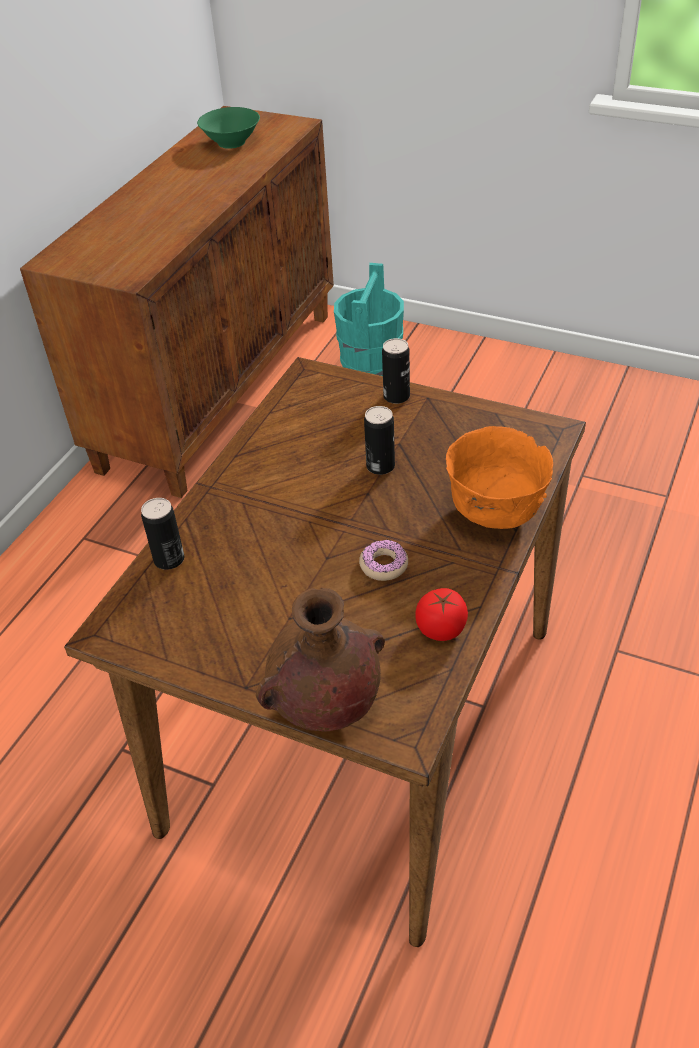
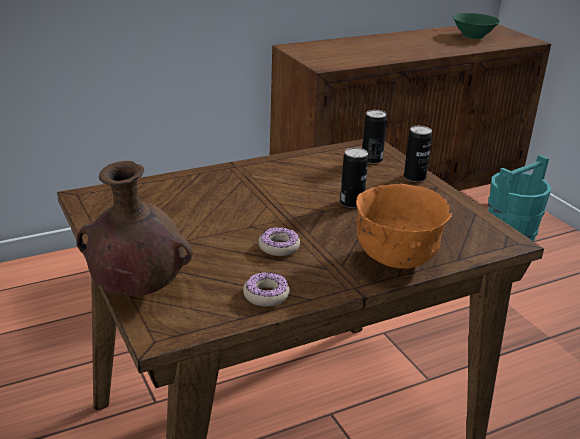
camera: 35 degrees right, 15 degrees down
can [141,498,184,570] -> can moved to [362,110,387,164]
tomato [415,588,468,641] -> donut [243,272,290,307]

